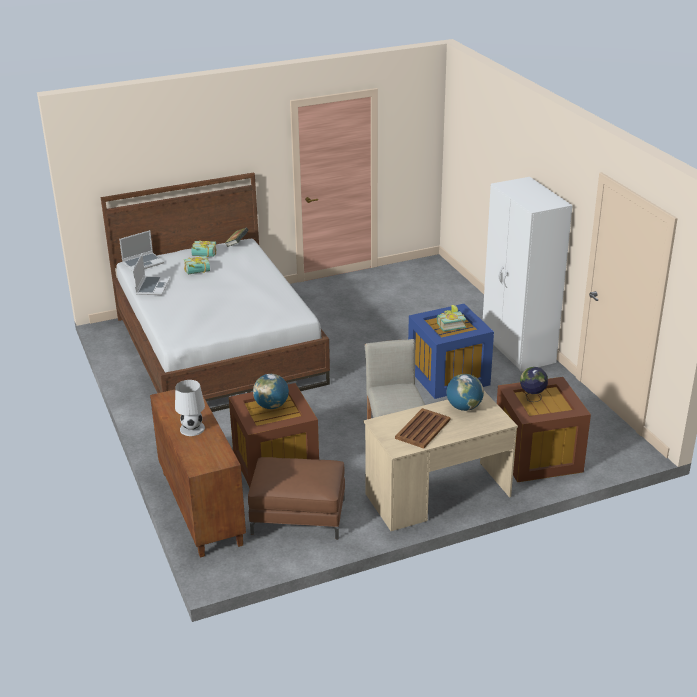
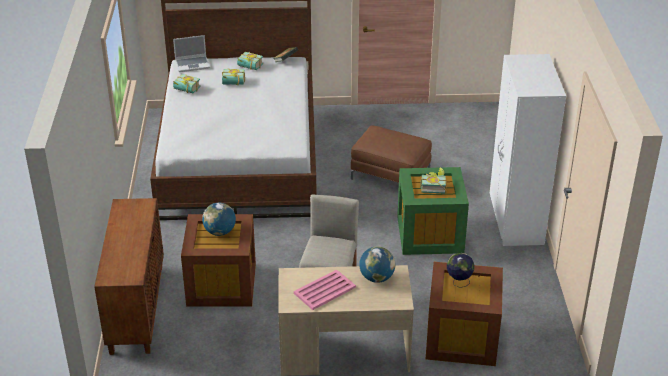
camera: 20 degrees right, 5 degrees up
laptop [133,254,170,295] -> book [173,74,201,93]
white table lamp [175,380,205,436] -> none
brown ottoman [248,457,345,540] -> brown ottoman moved to [351,126,432,183]
brown tray [395,408,451,449] -> pink tray [294,270,356,310]
blue storage box [408,304,494,399] -> green storage box [397,167,469,255]

